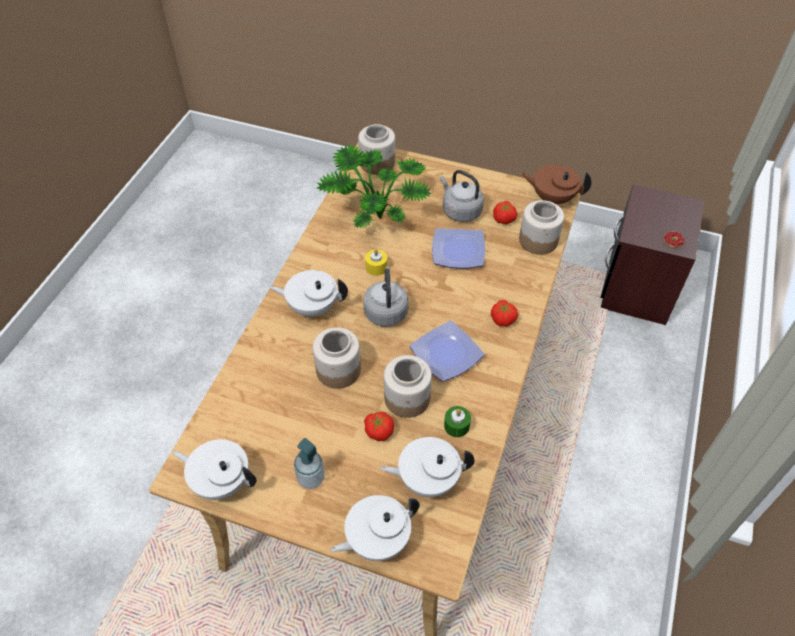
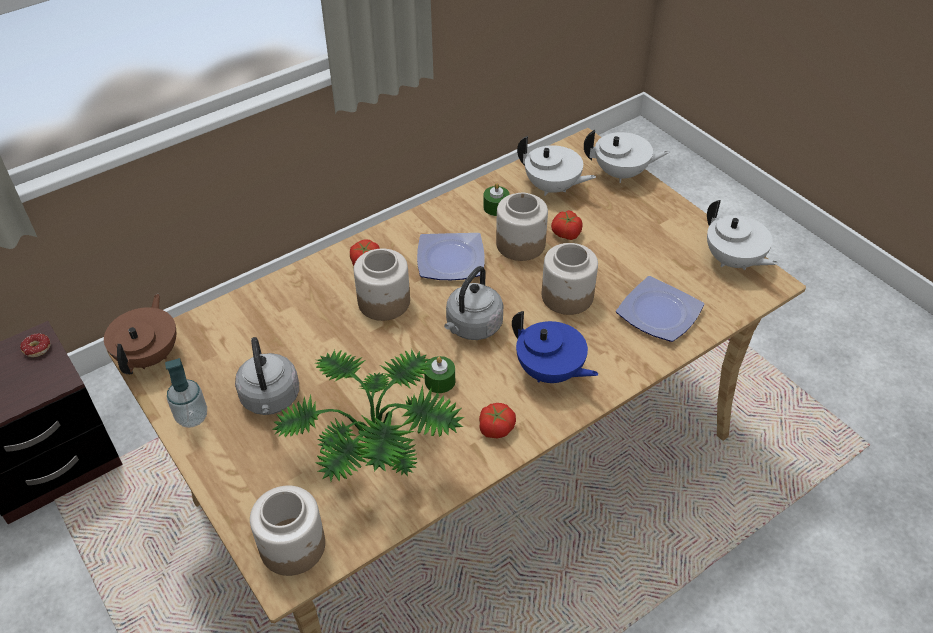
camera: 145 degrees left, 5 degrees down
white teapot [269,270,348,317] -> blue teapot [512,311,599,383]
soap dispenser [294,438,325,489] -> soap dispenser moved to [165,358,207,428]
yellow candle [365,249,387,276] -> green candle [424,356,455,393]
plate [432,228,485,269] -> plate moved to [616,276,704,342]
tomato [493,201,517,224] -> tomato moved to [479,403,516,438]
jar [519,200,564,255] -> jar moved to [354,249,410,321]
brown teapot [521,165,592,204] -> brown teapot turned 135 degrees counterclockwise [104,294,176,374]

